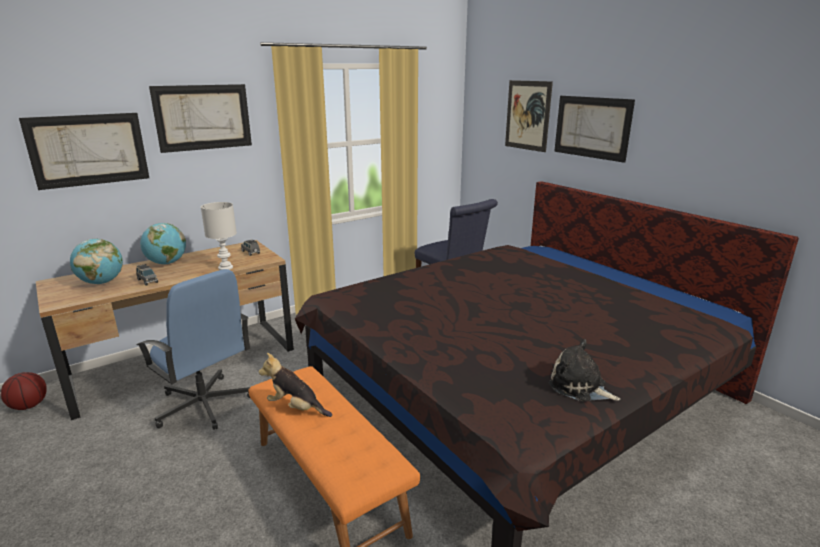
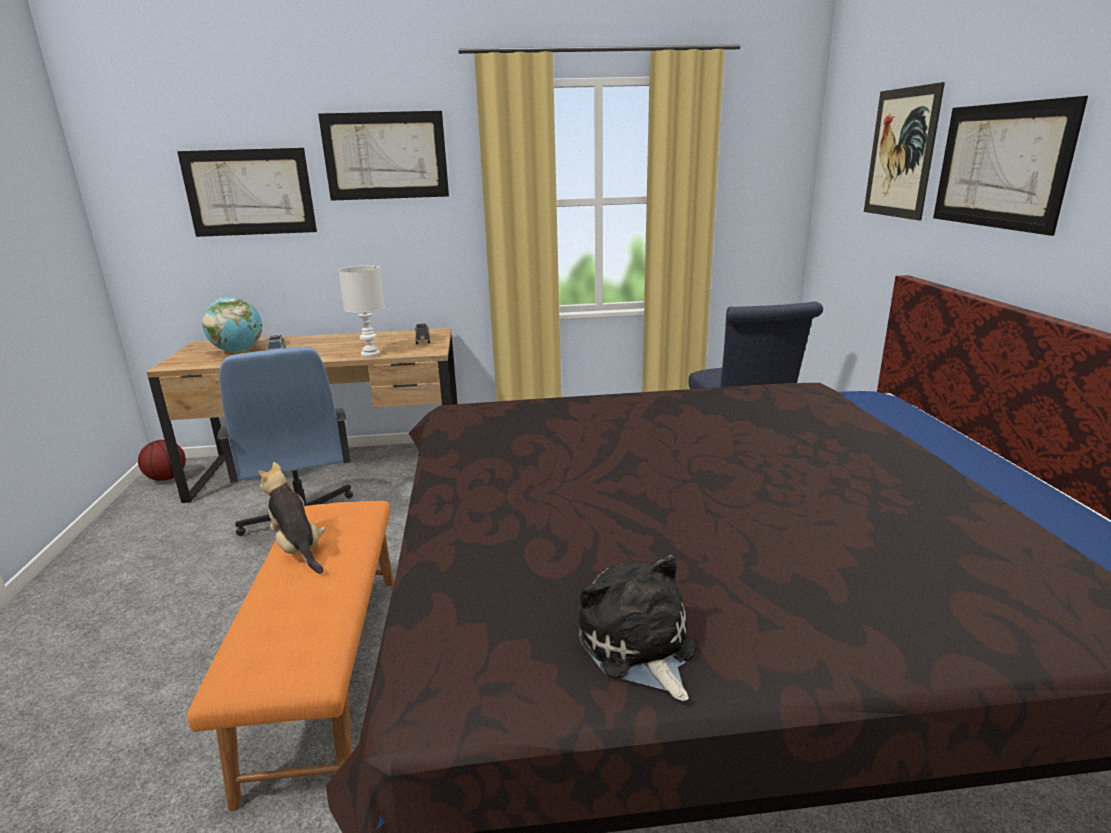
camera: 30 degrees right, 0 degrees up
globe [140,223,186,265] -> none

